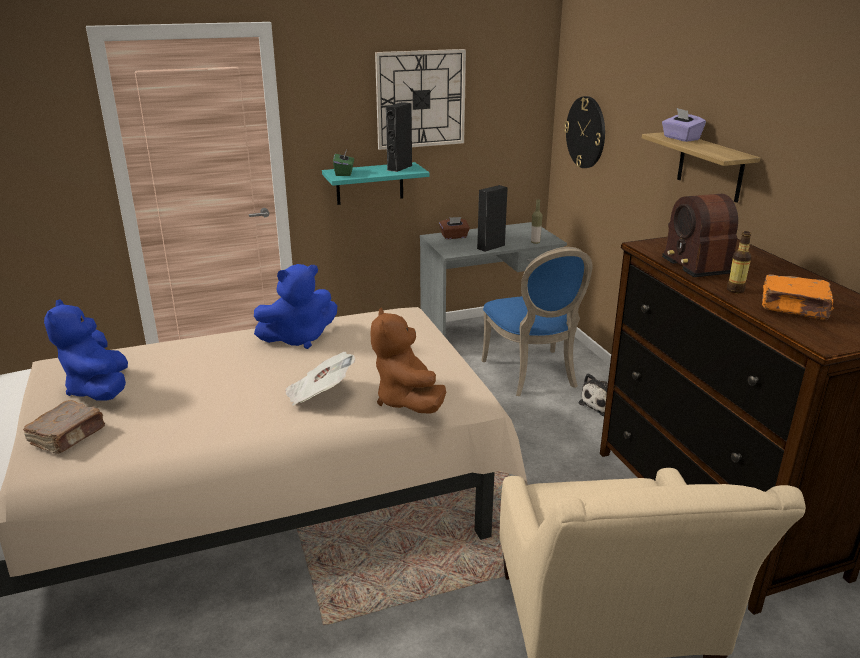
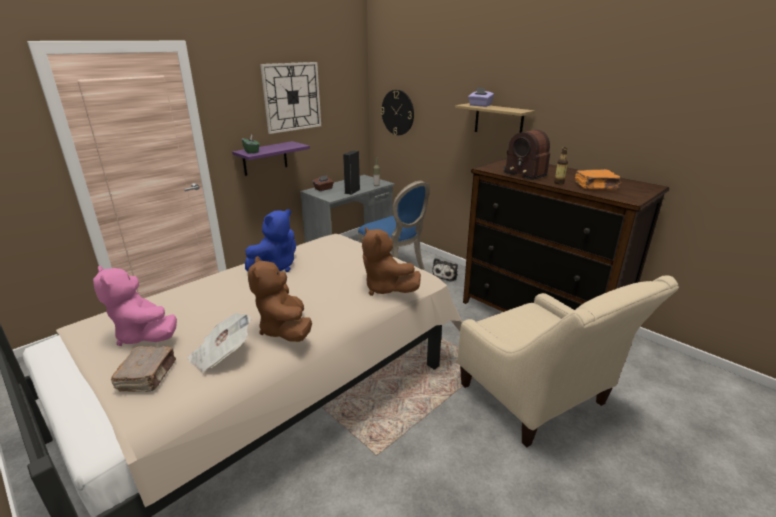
camera: 25 degrees left, 0 degrees up
blue plush toy [44,299,128,401] -> pink plush toy [93,266,177,346]
newspaper [285,352,355,406] -> newspaper moved to [187,313,252,372]
turquoise shelf [322,162,430,205] -> purple shelf [232,141,310,176]
black speaker [386,102,412,172] -> none
none -> brown plush toy [248,256,312,342]

